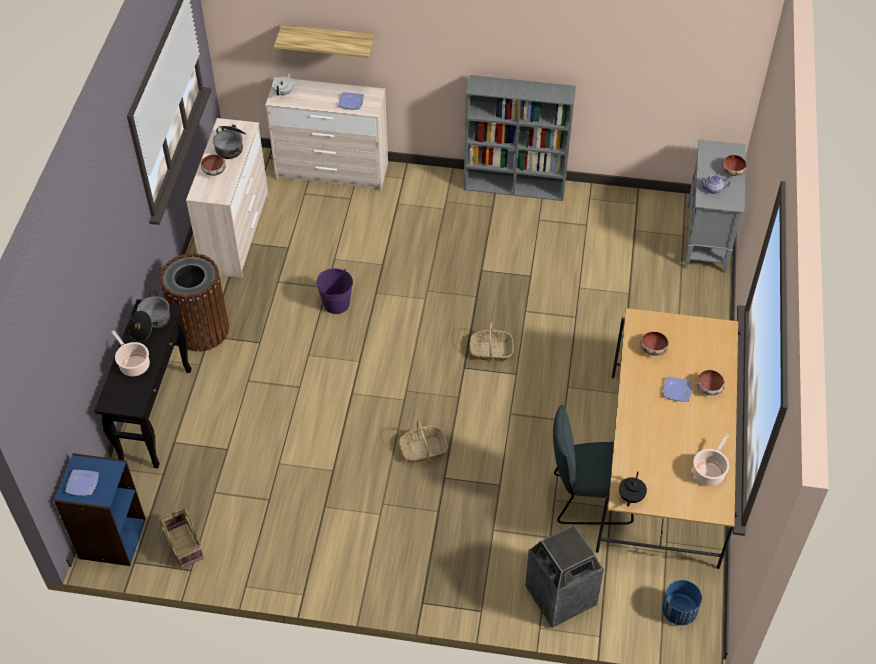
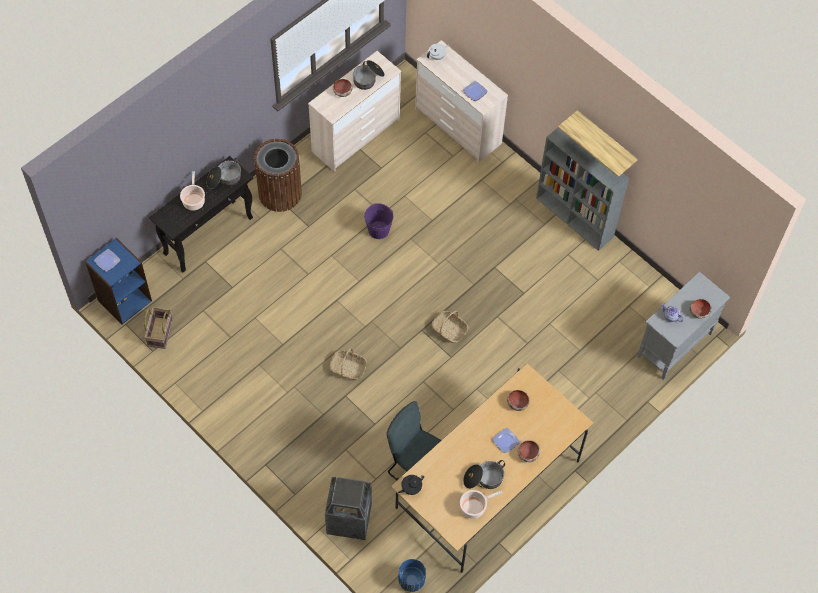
camera: 35 degrees right, 10 degrees up
shelf [274,25,375,58] -> shelf moved to [558,110,638,177]
none -> cooking pot [463,460,505,489]

